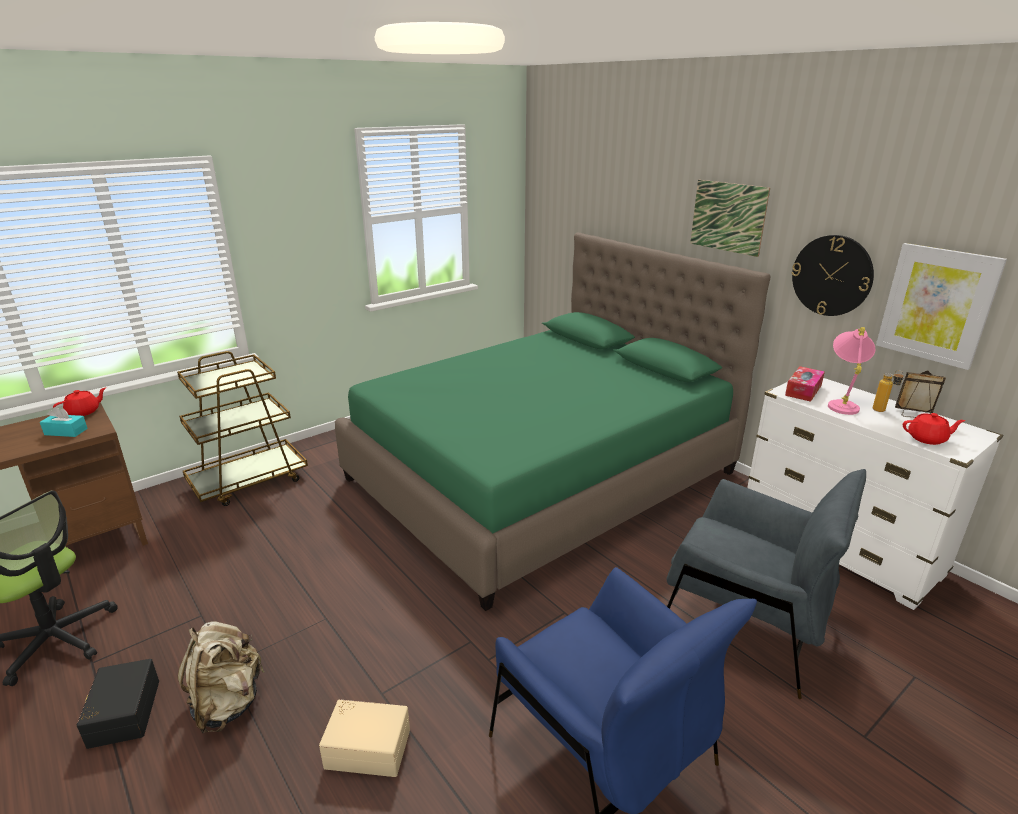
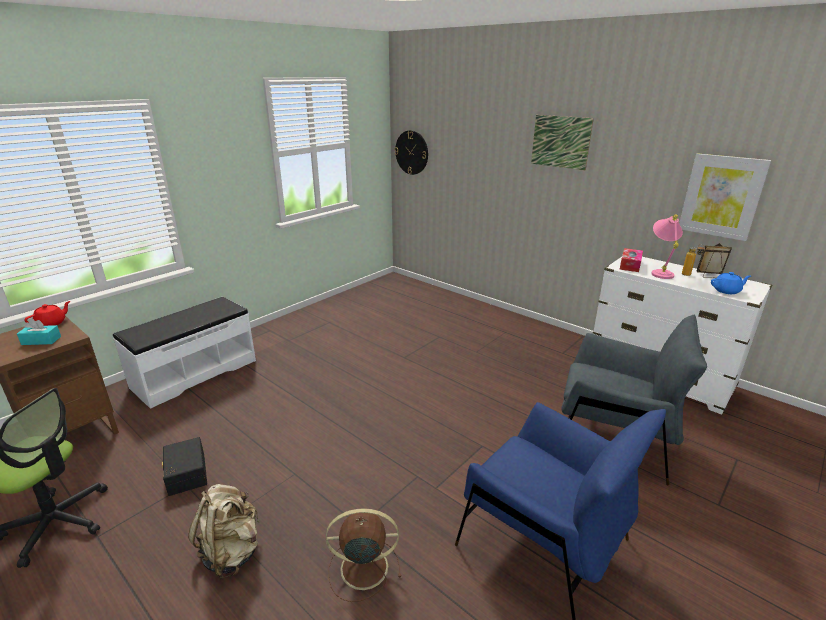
camera: 10 degrees left, 0 degrees up
black storage box [77,659,159,749] -> black storage box moved to [162,437,207,496]
brown cart [177,351,308,506] -> white bench [113,297,256,409]
beige storage box [319,699,410,777] -> brown fan [326,508,402,602]
green bed [335,233,770,611] -> none
wall clock [792,235,874,316] -> wall clock moved to [395,130,428,175]
red teapot [903,413,966,445] -> blue teapot [711,272,751,294]

